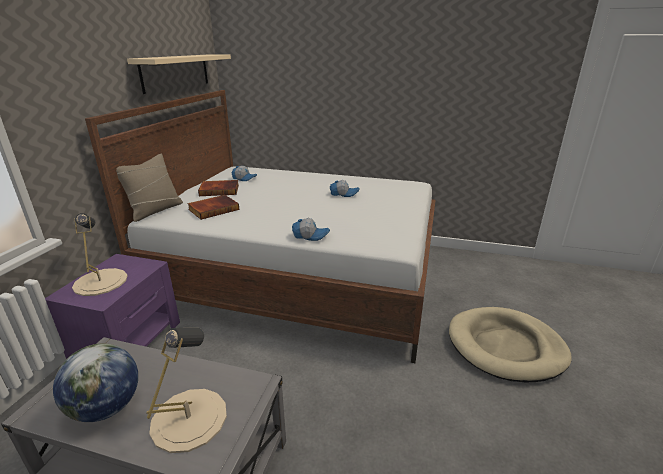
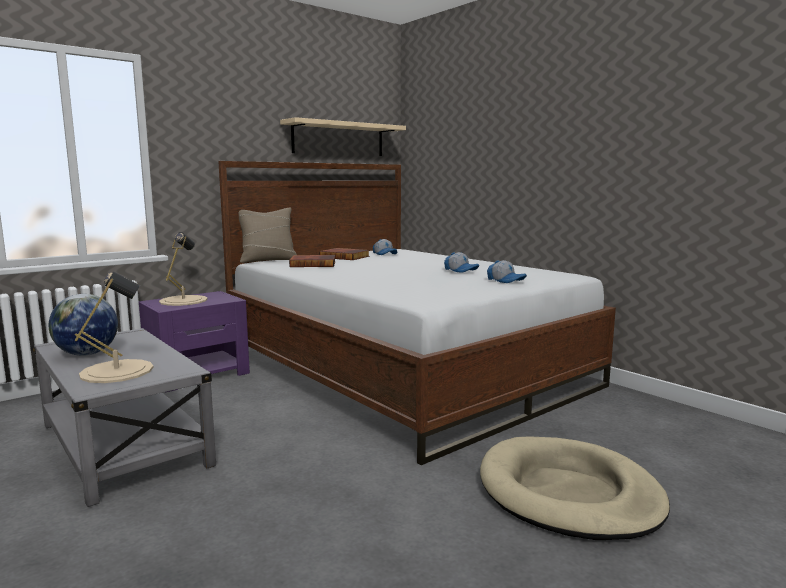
camera: 35 degrees right, 15 degrees down
cap [292,218,330,241] -> cap moved to [487,260,527,283]

